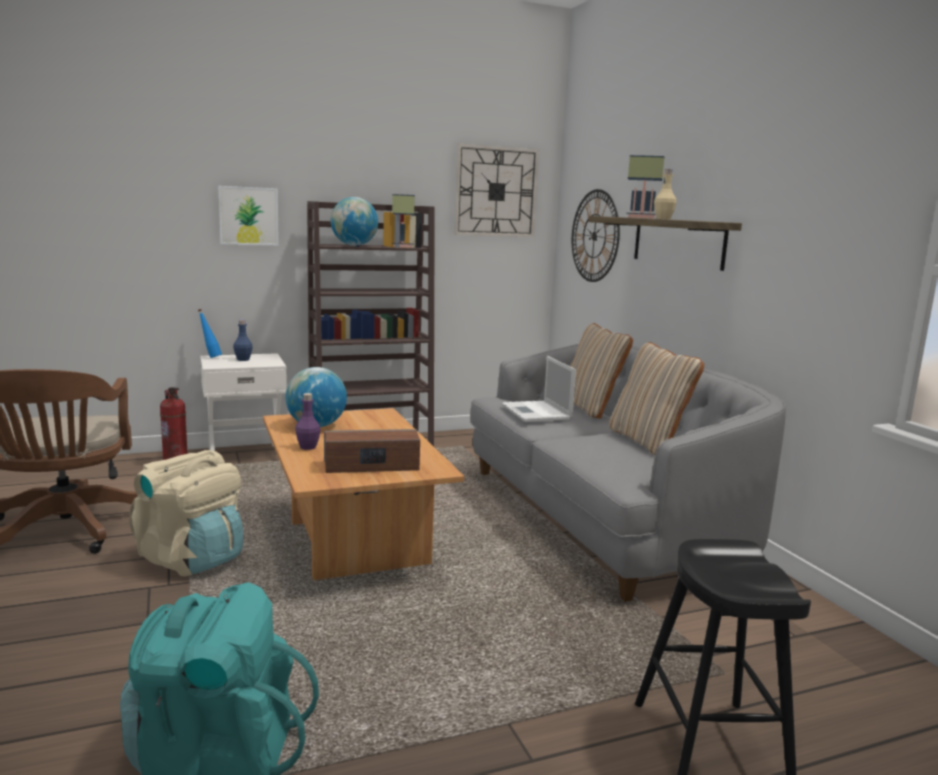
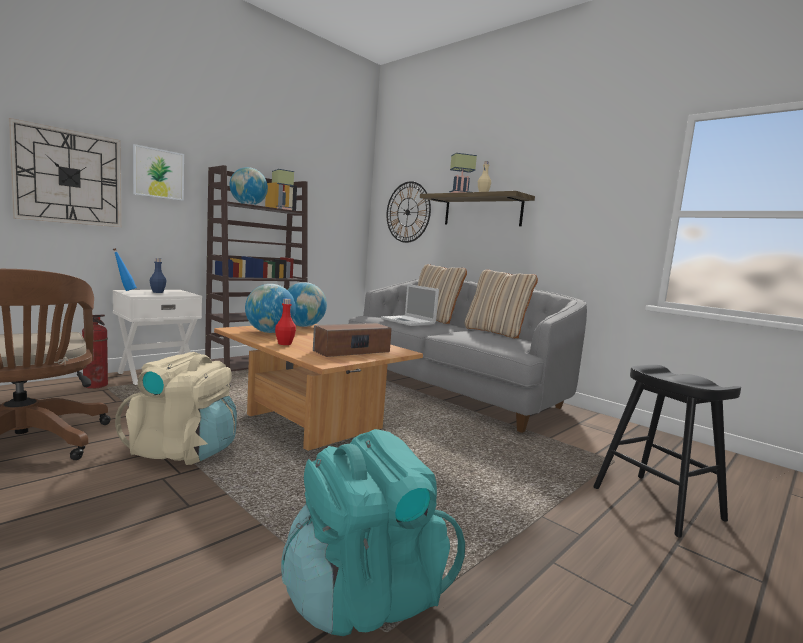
camera: 25 degrees left, 5 degrees down
purple bottle [295,393,321,450] -> red bottle [275,299,296,345]
wall clock [454,144,539,237] -> wall clock moved to [9,118,121,227]
none -> globe [287,282,327,327]

